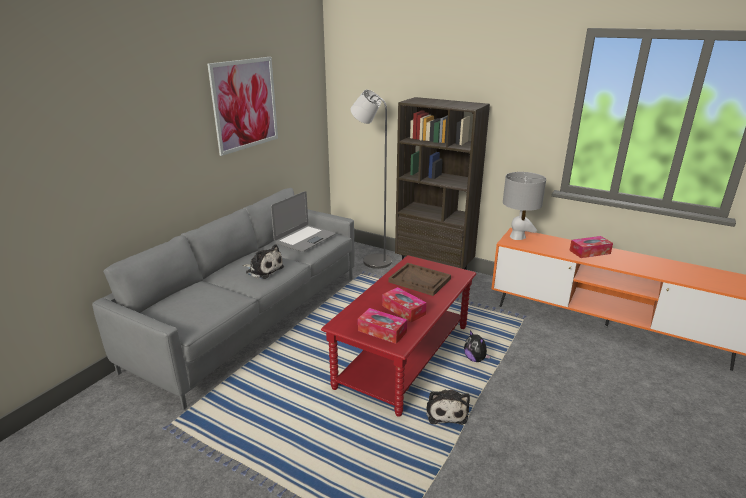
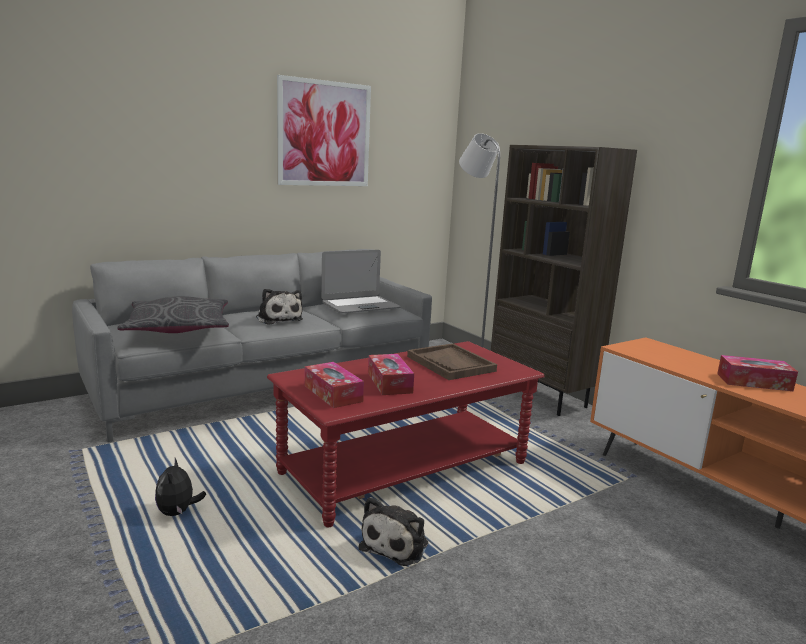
camera: 25 degrees right, 10 degrees down
plush toy [464,330,491,362] -> plush toy moved to [155,458,206,516]
grey table lamp [503,172,546,240] -> none
none -> grey pillow [117,296,229,333]

